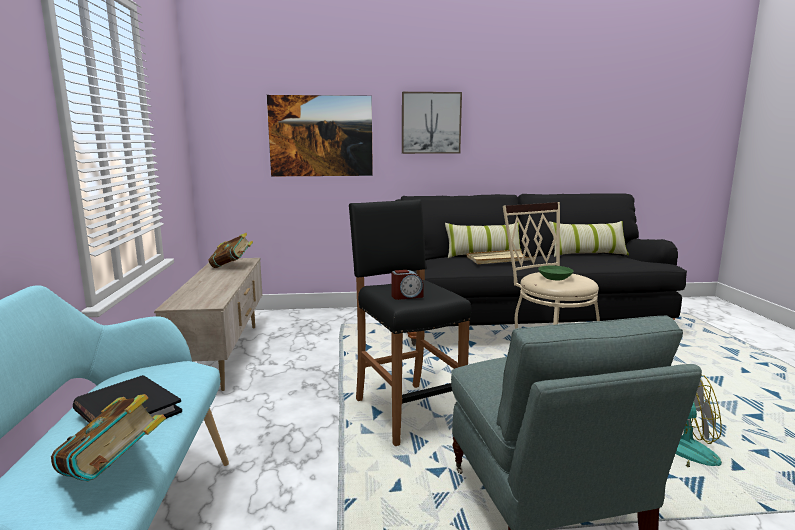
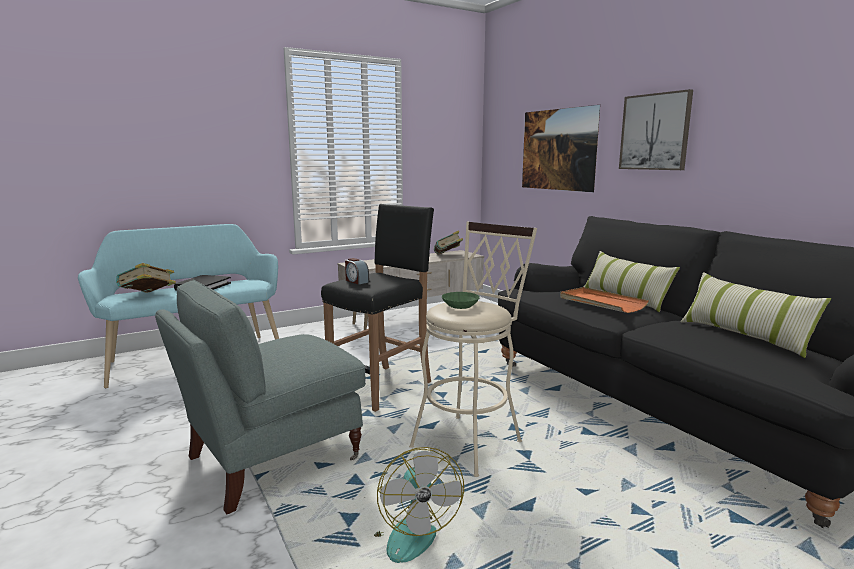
camera: 65 degrees right, 0 degrees up
beige tray [467,249,534,264] -> orange tray [560,287,649,313]

